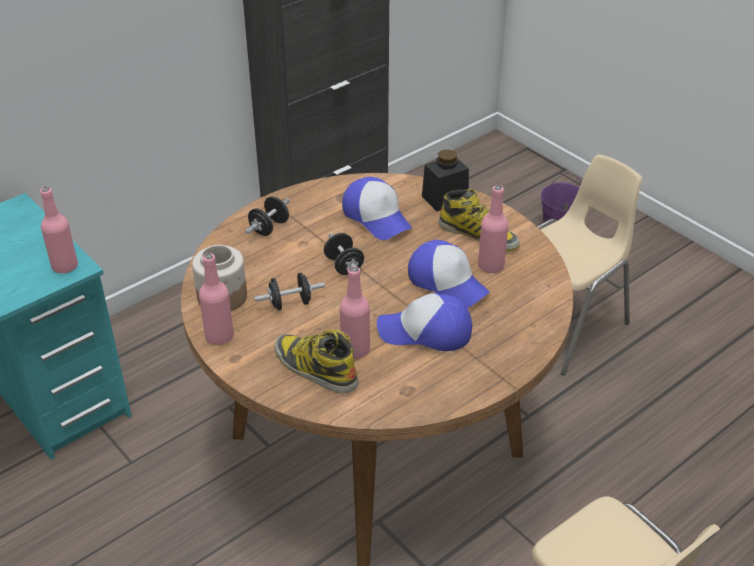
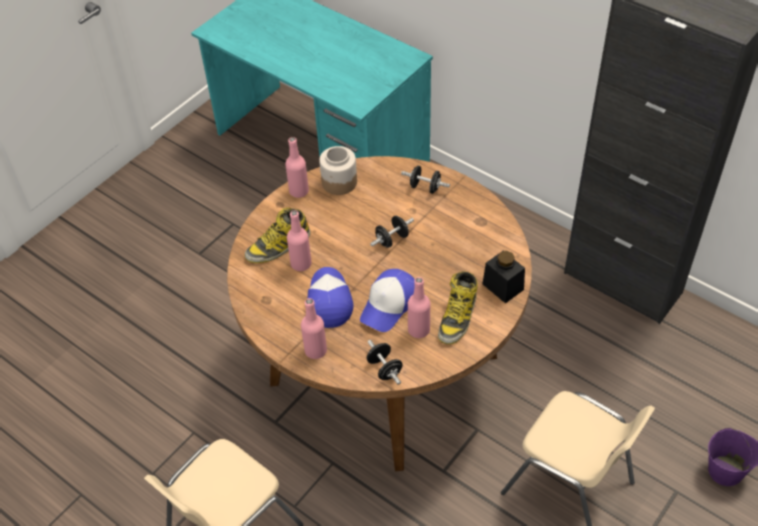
camera: 80 degrees right, 10 degrees up
pink bottle [40,187,78,274] -> pink bottle moved to [301,298,327,359]
black dumbbell [254,272,325,310] -> black dumbbell moved to [367,340,403,385]
boot [274,330,359,393] -> boot turned 150 degrees counterclockwise [245,207,310,263]
cap [342,177,412,240] -> none

